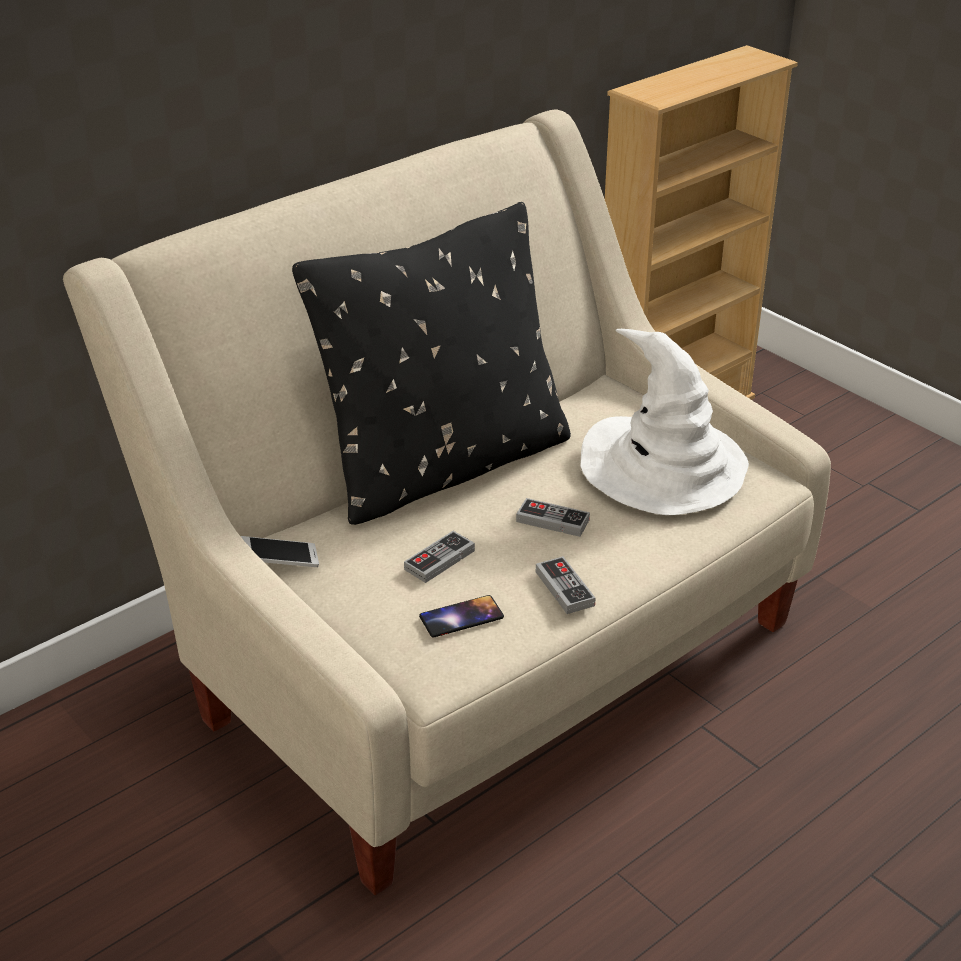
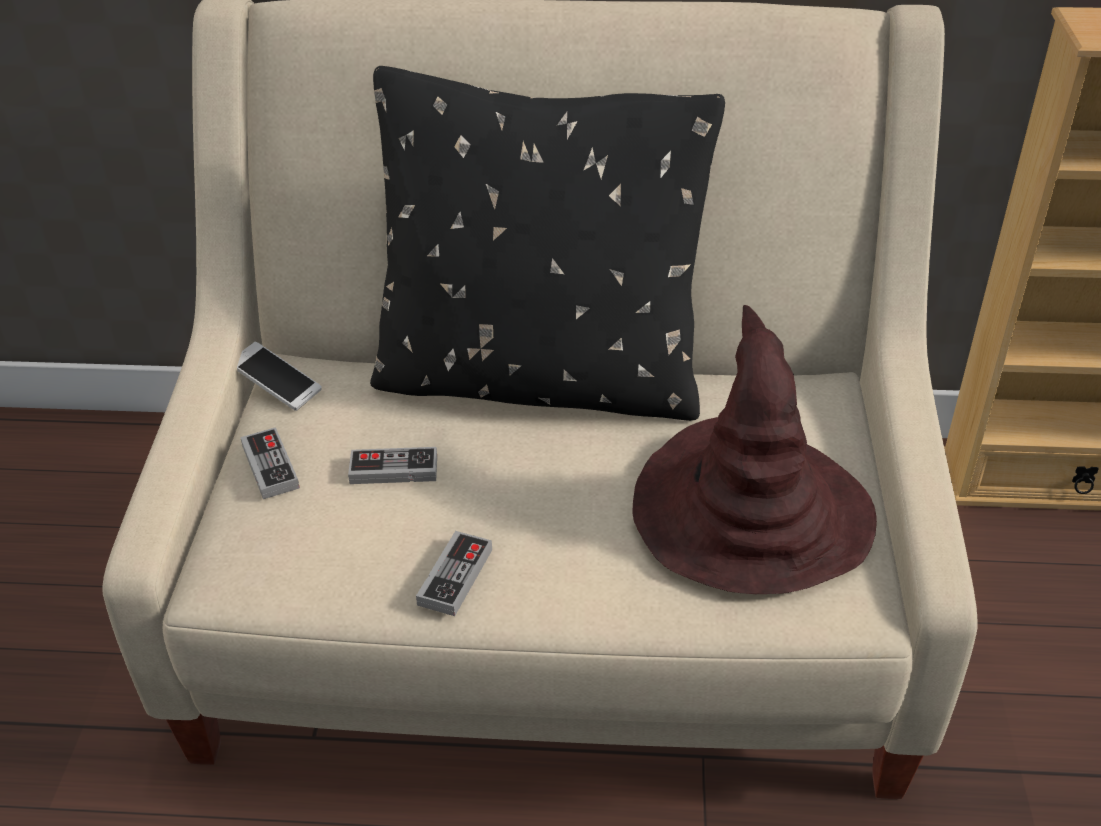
camera: 45 degrees right, 5 degrees up
phone [419,595,504,637] -> none
game controller [516,498,590,537] -> game controller moved to [240,427,300,499]
white hat [580,329,749,515] -> brown hat [632,305,877,594]

